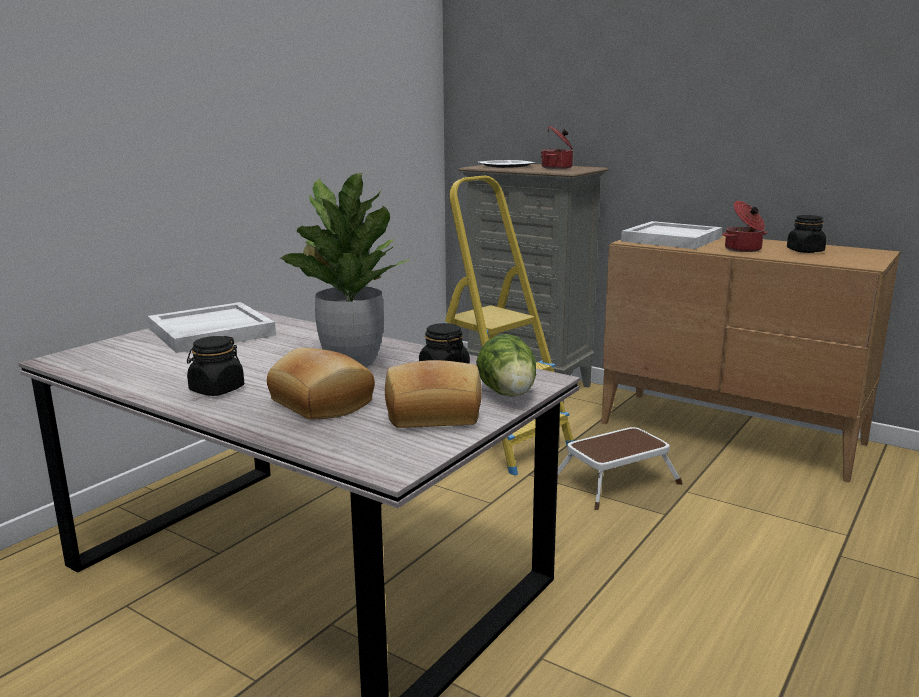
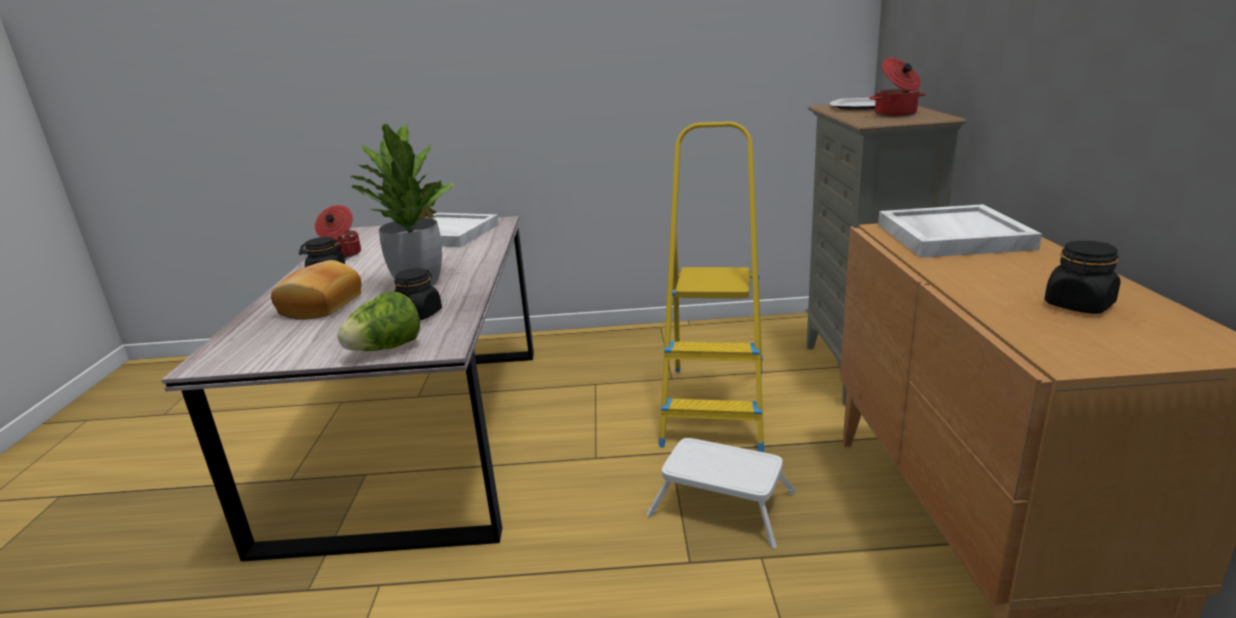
camera: 55 degrees right, 5 degrees up
bread [385,360,482,428] -> none
brown step ladder [557,427,683,510] -> white step ladder [647,438,796,549]
cooking pot [722,201,767,252] -> cooking pot moved to [315,205,361,258]

